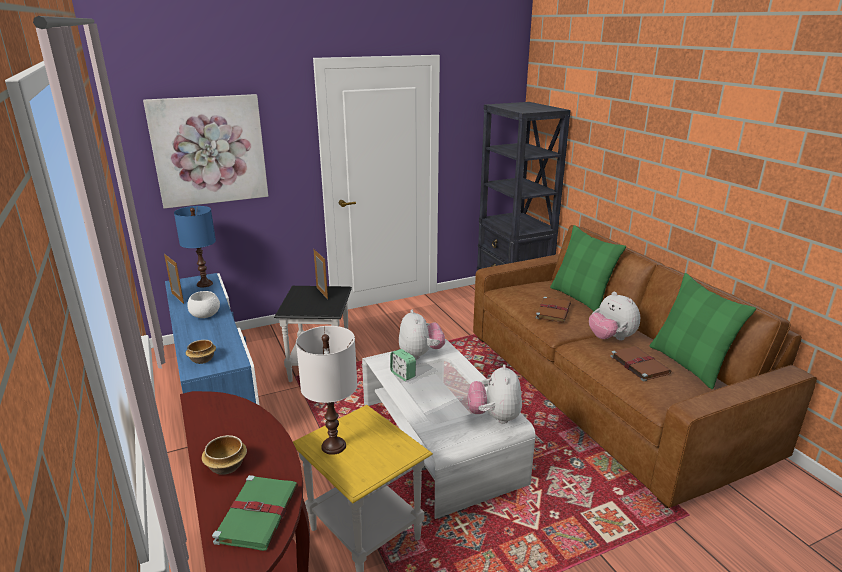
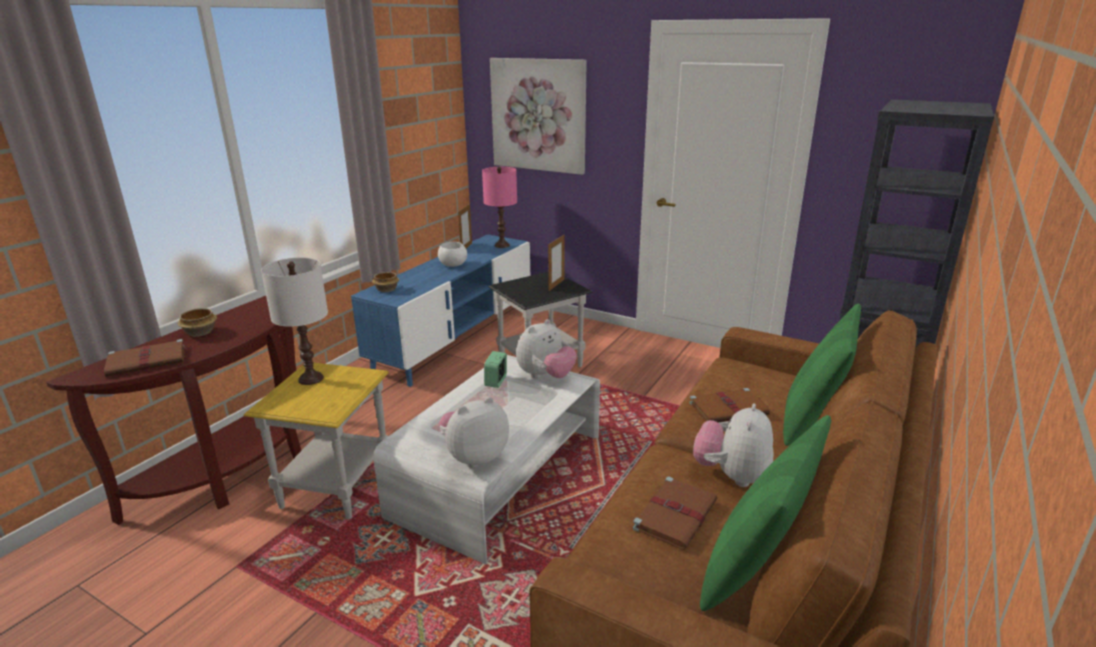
camera: 55 degrees right, 0 degrees up
blue table lamp [174,206,216,287] -> pink table lamp [482,167,517,248]
green book [212,475,298,551] -> brown book [104,339,191,377]

